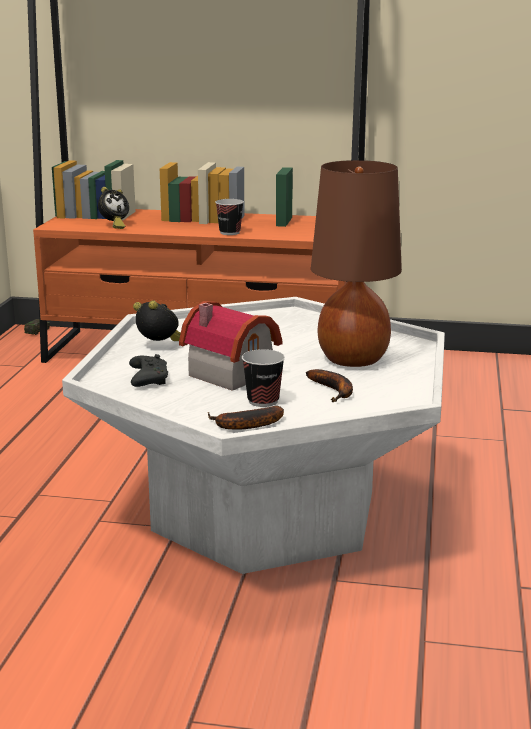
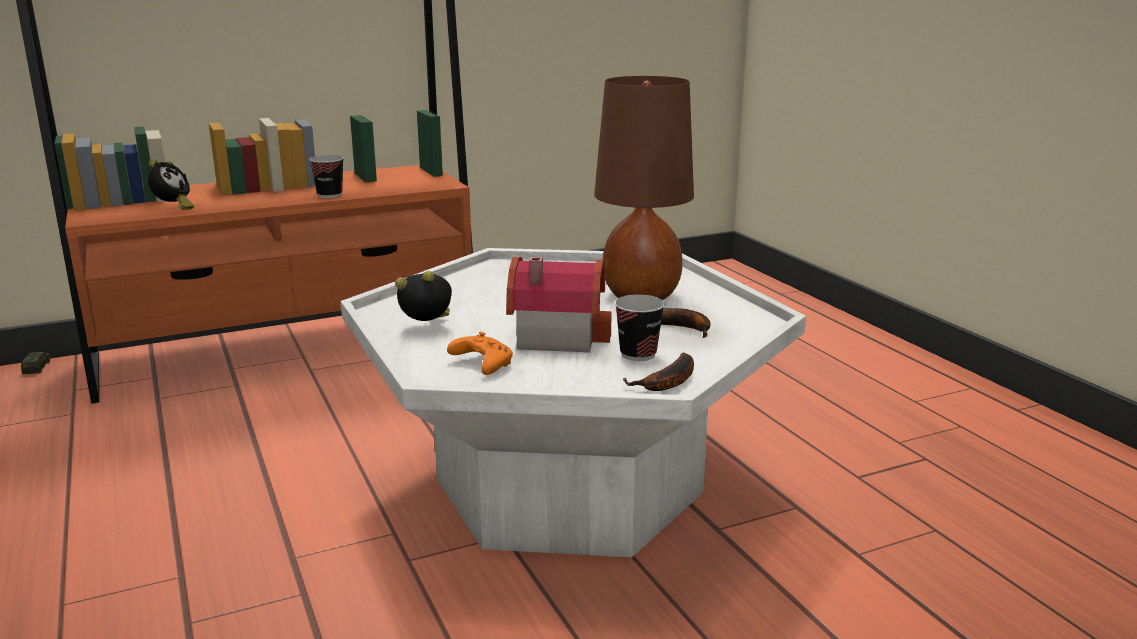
camera: 35 degrees left, 0 degrees up
black game controller [129,354,168,387] -> orange game controller [447,332,513,375]

